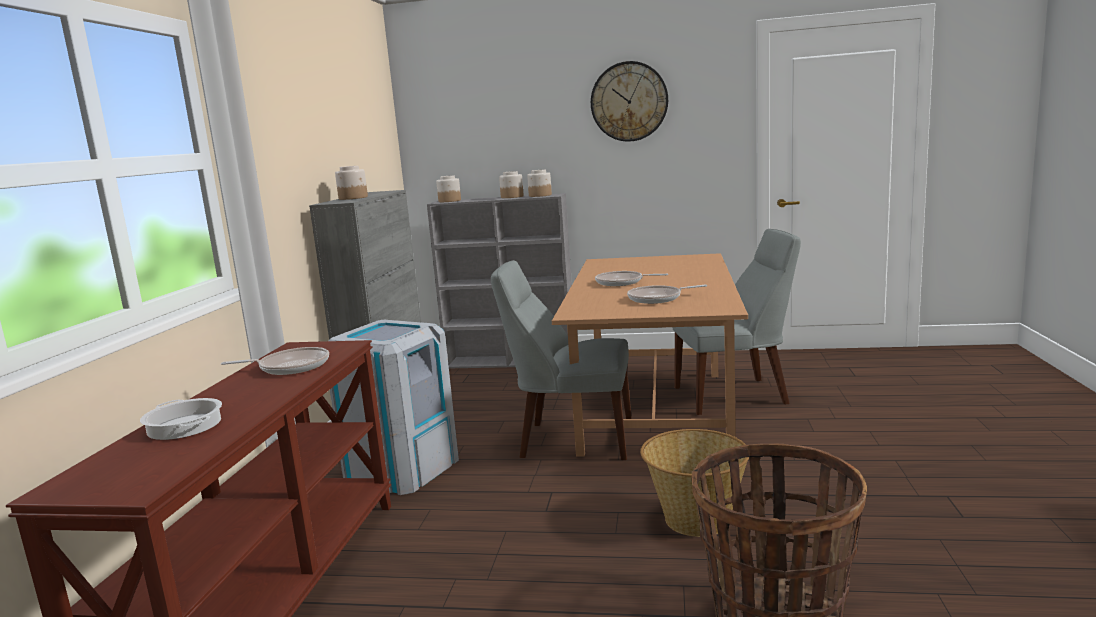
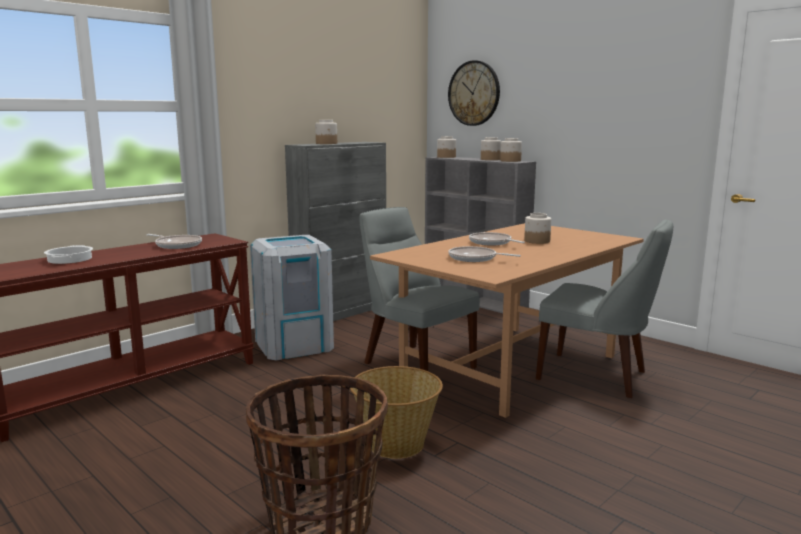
camera: 35 degrees right, 0 degrees up
wall clock [591,61,668,142] -> wall clock moved to [448,60,500,126]
none -> jar [524,213,551,244]

